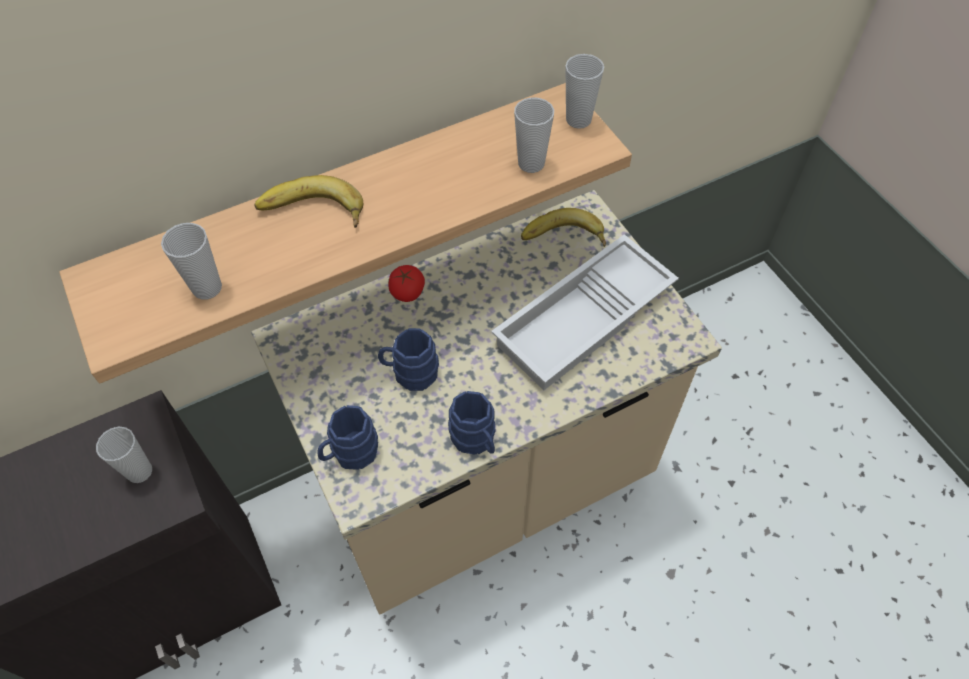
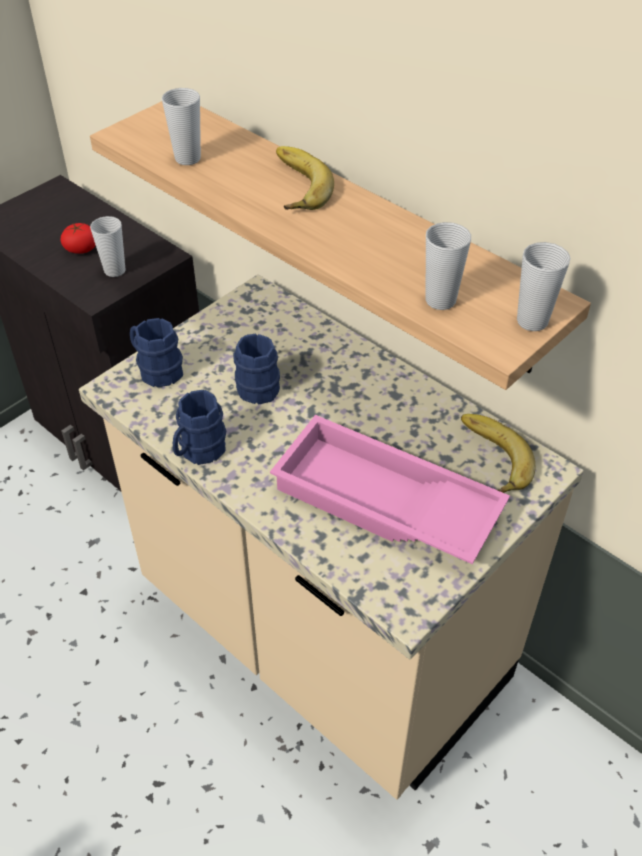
camera: 70 degrees right, 10 degrees down
tomato [388,265,425,302] -> tomato moved to [61,223,96,254]
white tray [491,234,679,390] -> pink tray [270,415,510,564]

